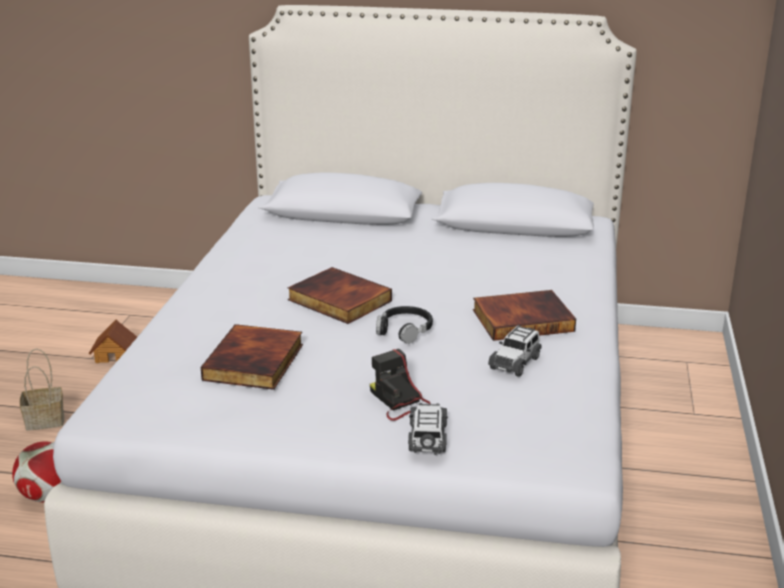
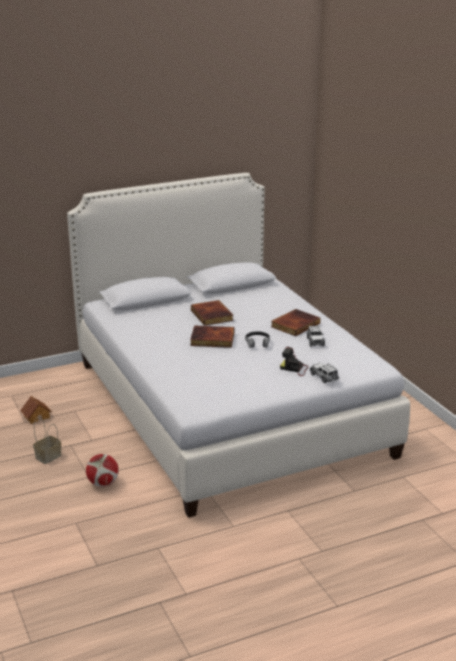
camera: 35 degrees left, 0 degrees up
book [201,324,303,390] -> book moved to [191,300,234,326]

